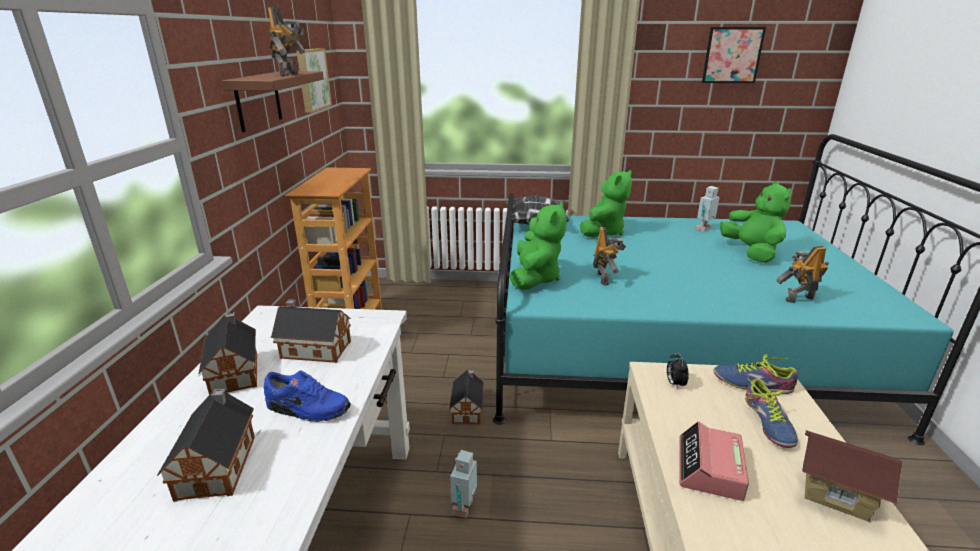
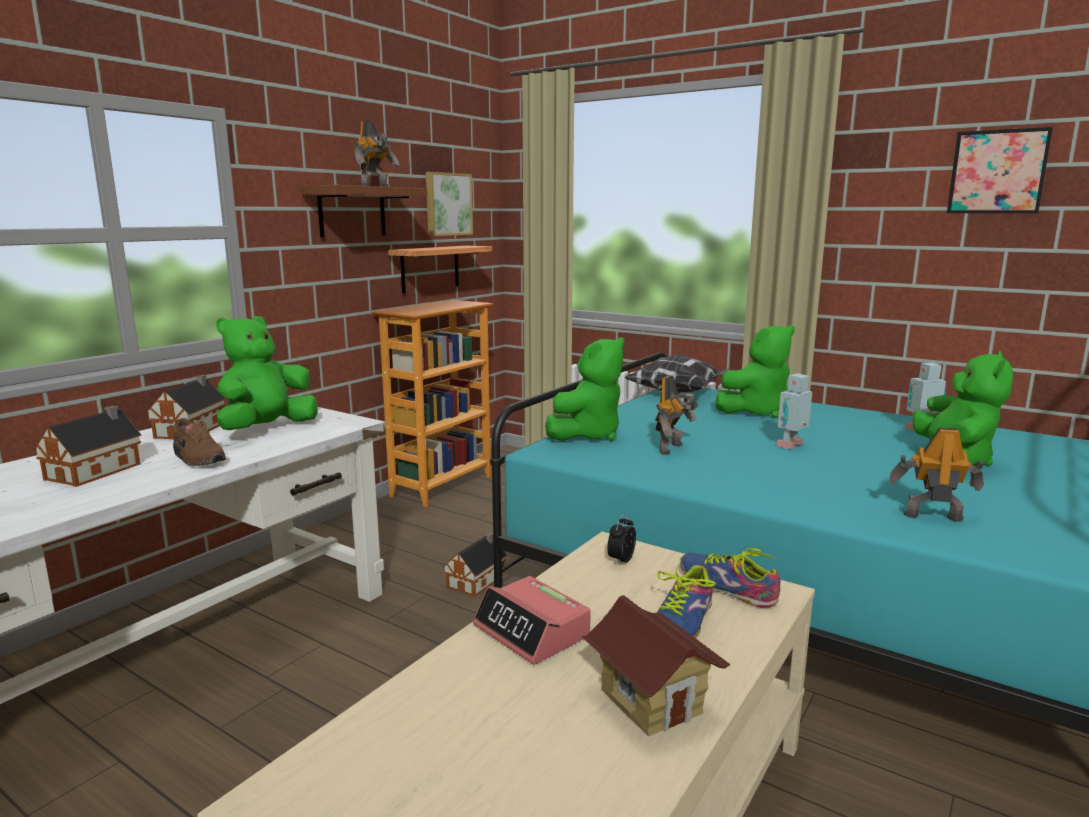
camera: 30 degrees right, 10 degrees down
blue shoe [264,371,351,422] -> brown shoe [173,418,226,466]
toy house [271,299,351,363] -> green plush toy [216,316,318,430]
toy robot [450,450,477,518] -> toy robot moved to [776,373,812,449]
alarm clock [680,421,749,501] -> alarm clock turned 90 degrees counterclockwise [473,576,591,665]
none -> shelf [388,246,492,293]

